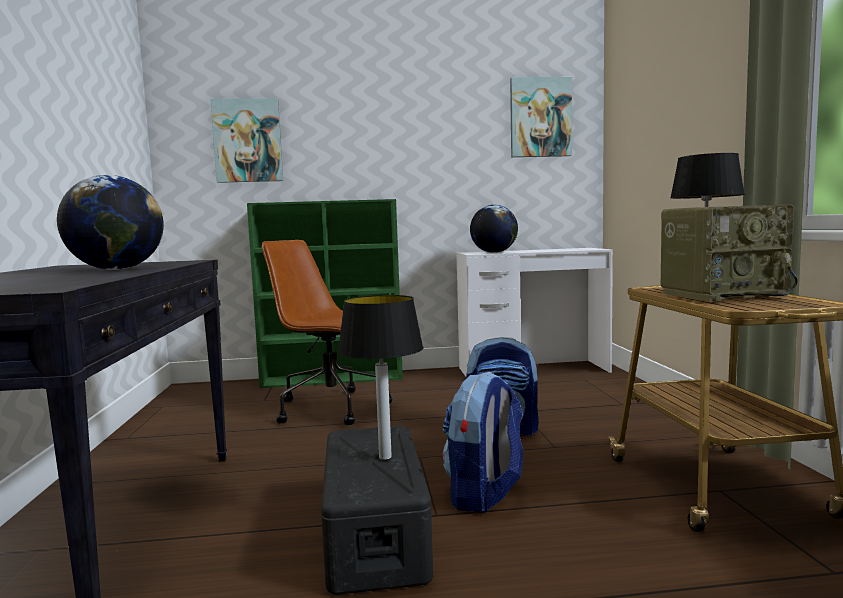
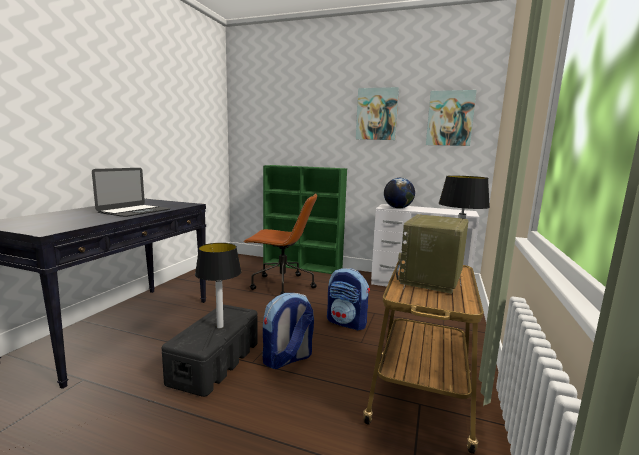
camera: 25 degrees right, 5 degrees up
globe [57,175,164,270] -> laptop [92,168,171,217]
picture [210,98,283,183] -> picture moved to [356,87,399,140]
brown office chair [262,240,392,425] -> brown office chair turned 135 degrees clockwise [243,194,317,295]
radio [661,205,798,302] -> radio turned 105 degrees clockwise [396,214,469,294]

